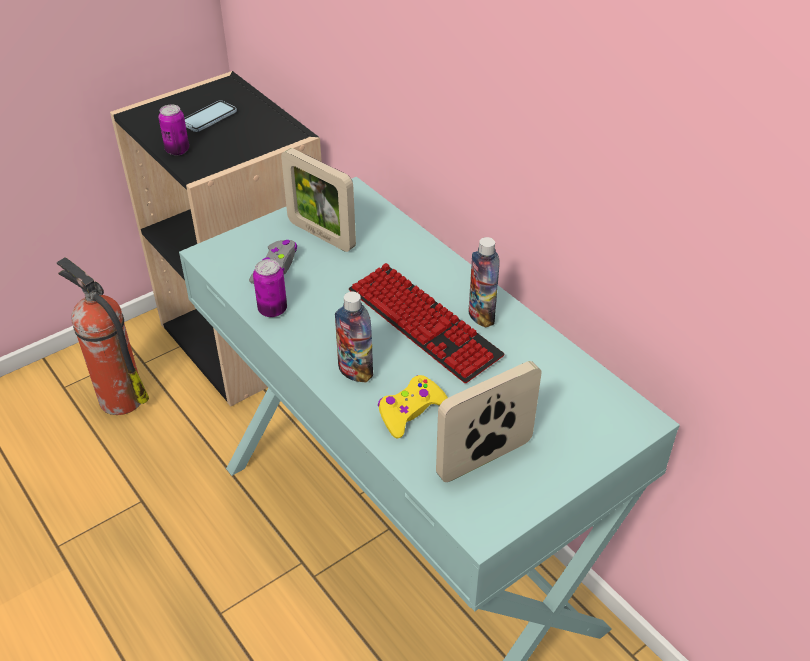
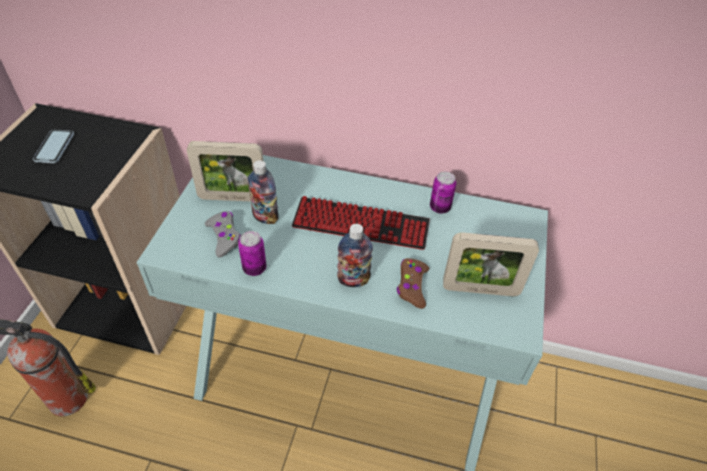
camera: 40 degrees left, 5 degrees up
can [158,104,189,155] -> can moved to [430,172,456,214]
yellow game controller [378,375,448,438] -> brown game controller [397,258,429,309]
picture frame [436,361,541,482] -> picture frame turned 105 degrees counterclockwise [443,232,539,296]
bottle [468,237,500,328] -> bottle moved to [248,160,279,224]

